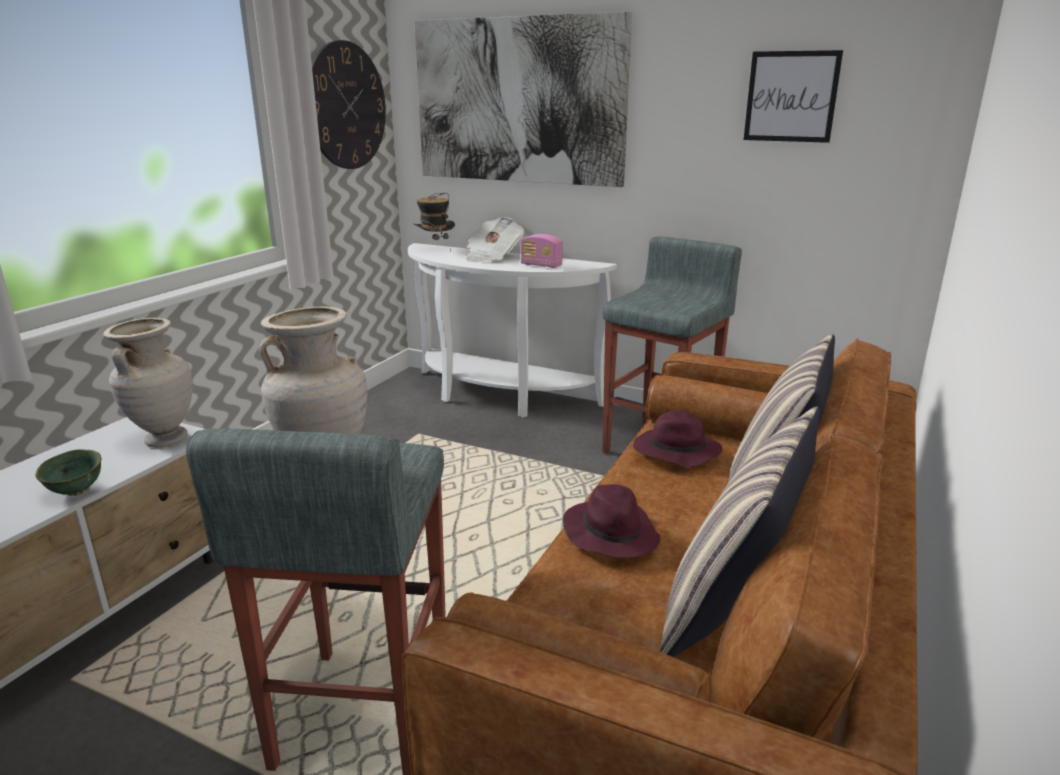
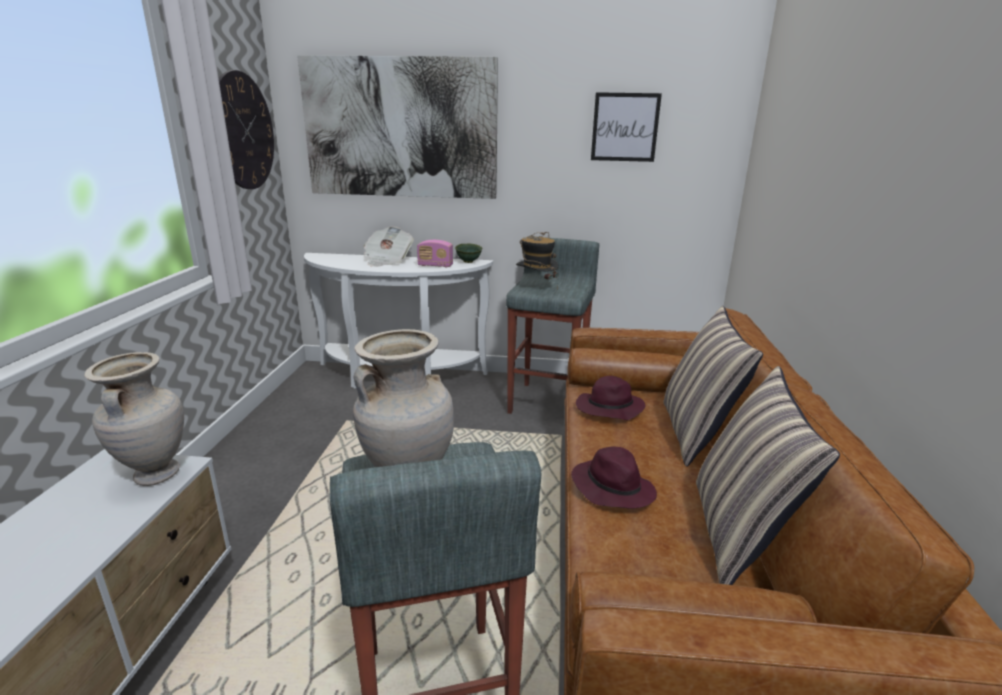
camera: 20 degrees left, 0 degrees up
green bowl [36,449,101,496] -> green bowl moved to [455,244,482,263]
hat [413,192,455,252] -> hat moved to [516,232,558,289]

